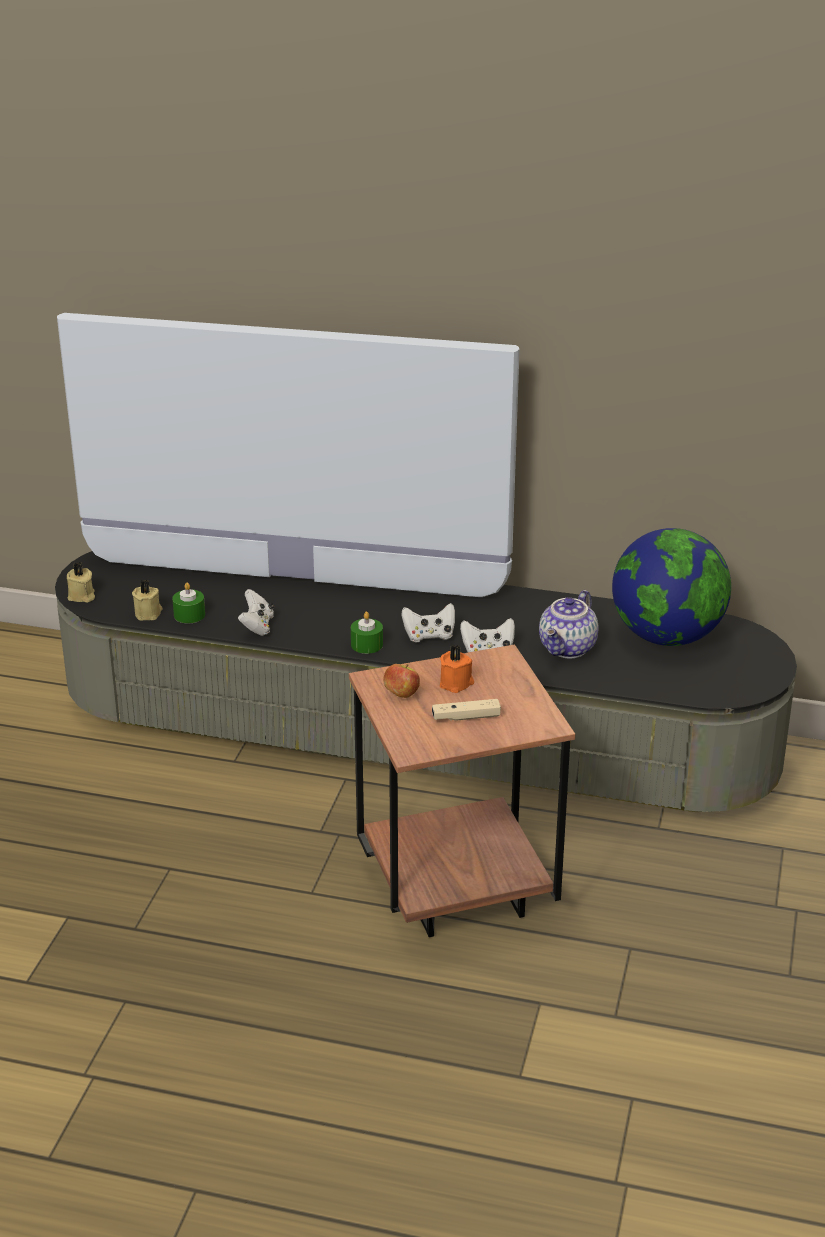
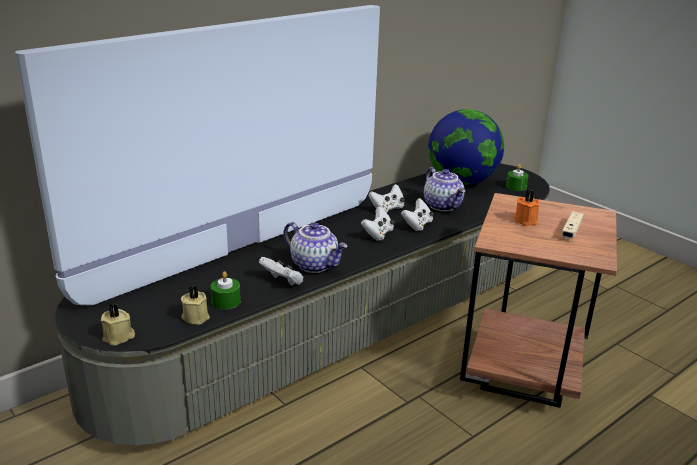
camera: 55 degrees left, 5 degrees down
green candle [351,612,383,654] -> green candle moved to [506,164,529,191]
apple [383,664,420,698] -> none
none -> teapot [284,222,347,273]
none -> white game controller [368,184,405,213]

